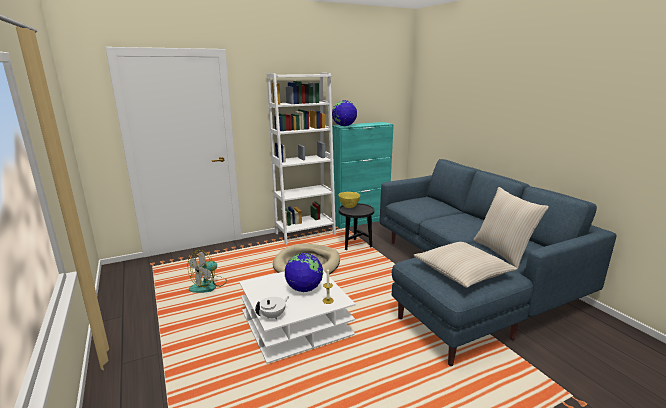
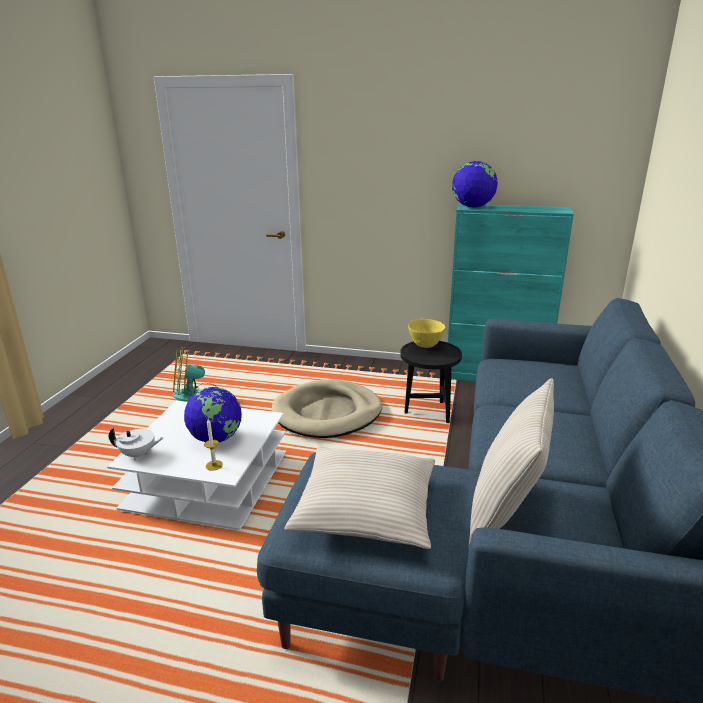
camera: 40 degrees right, 5 degrees up
white bookcase [267,73,336,245] -> none

